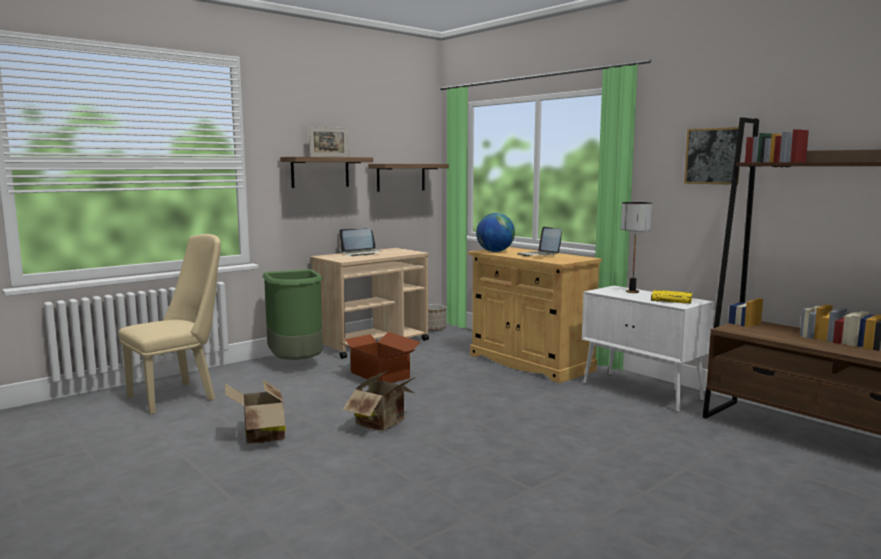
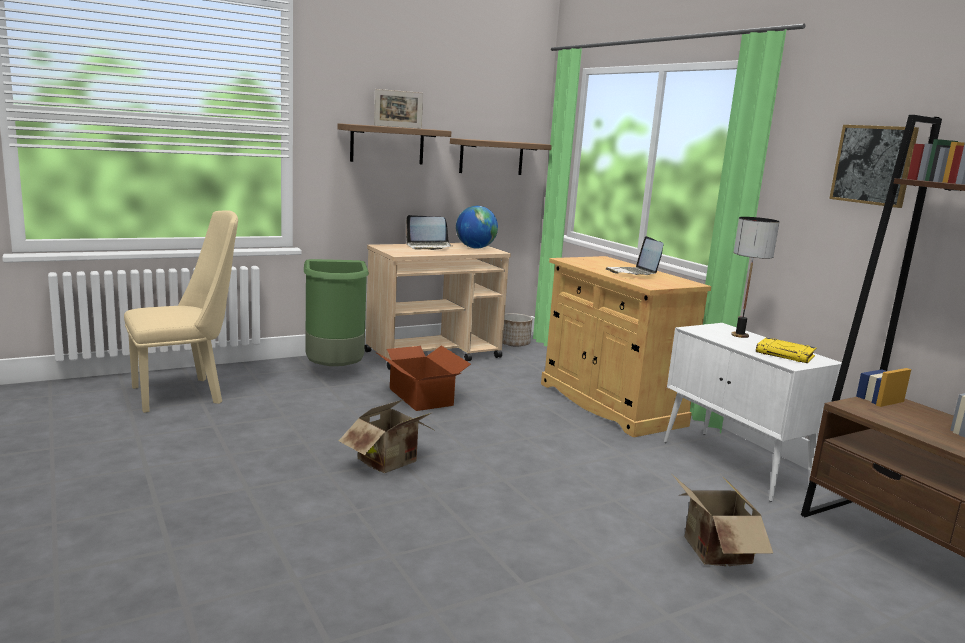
camera: 10 degrees right, 5 degrees up
cardboard box [225,380,286,444] -> cardboard box moved to [672,474,773,566]
globe [476,213,515,252] -> globe moved to [456,206,498,249]

